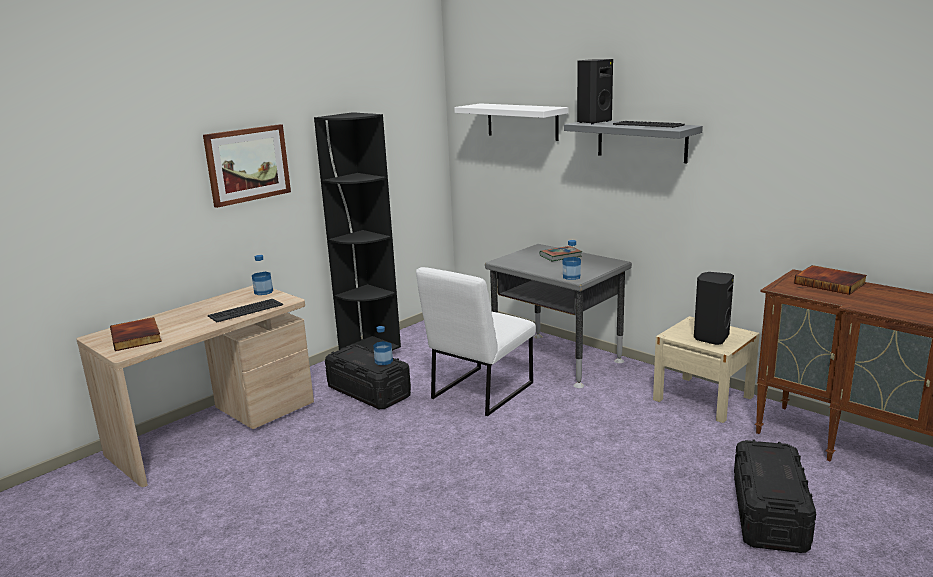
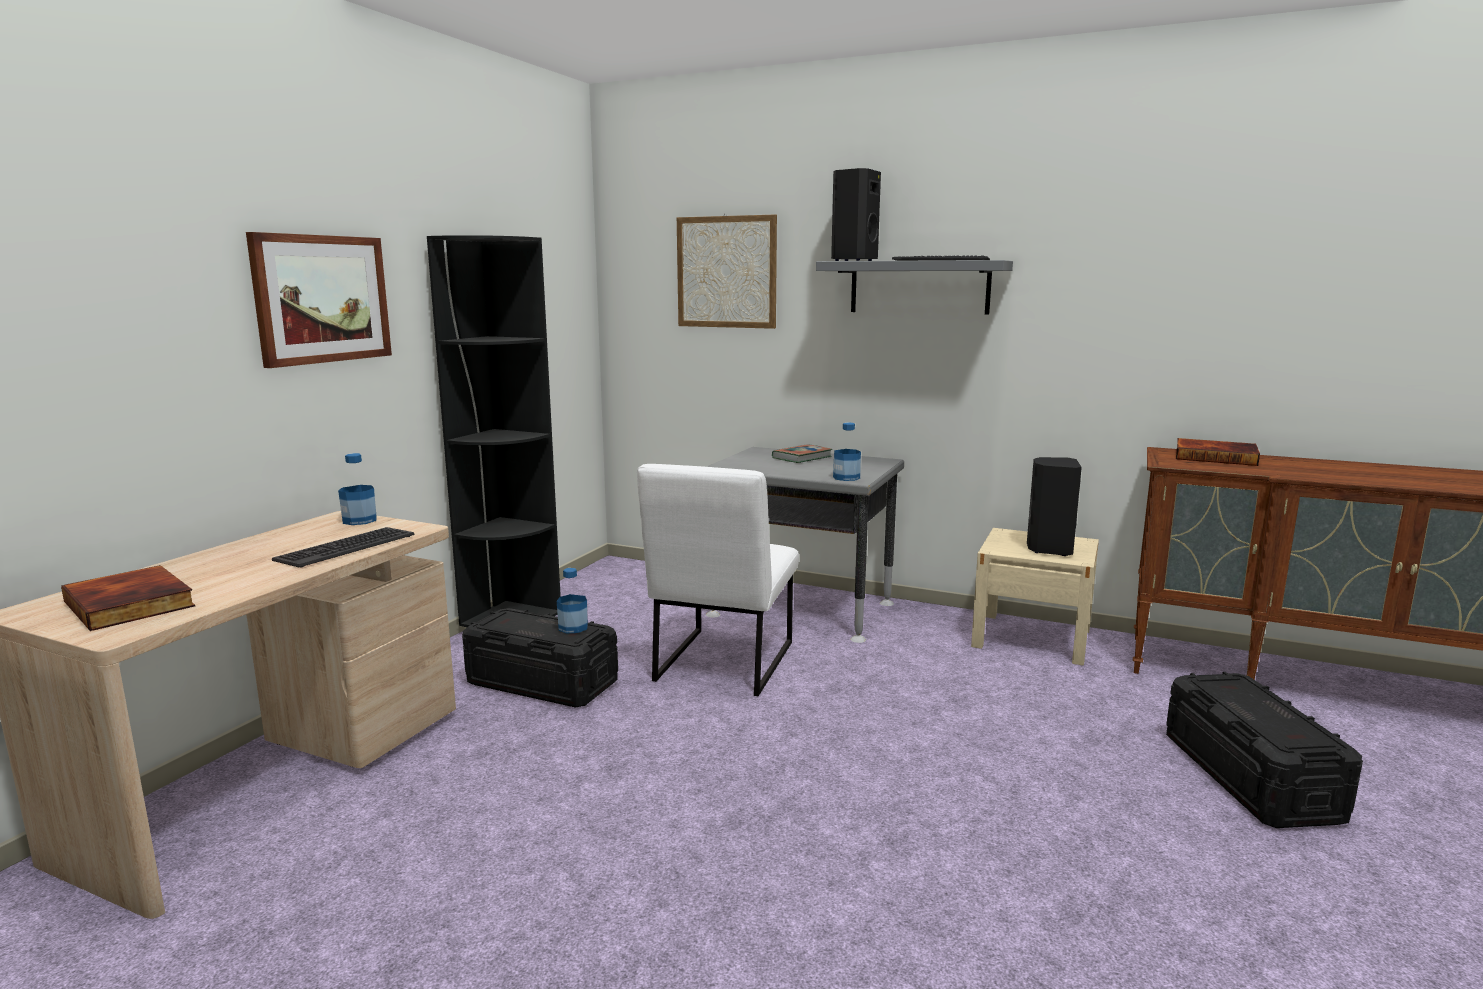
camera: 20 degrees left, 5 degrees down
white shelf [454,103,569,141] -> picture [677,213,777,329]

